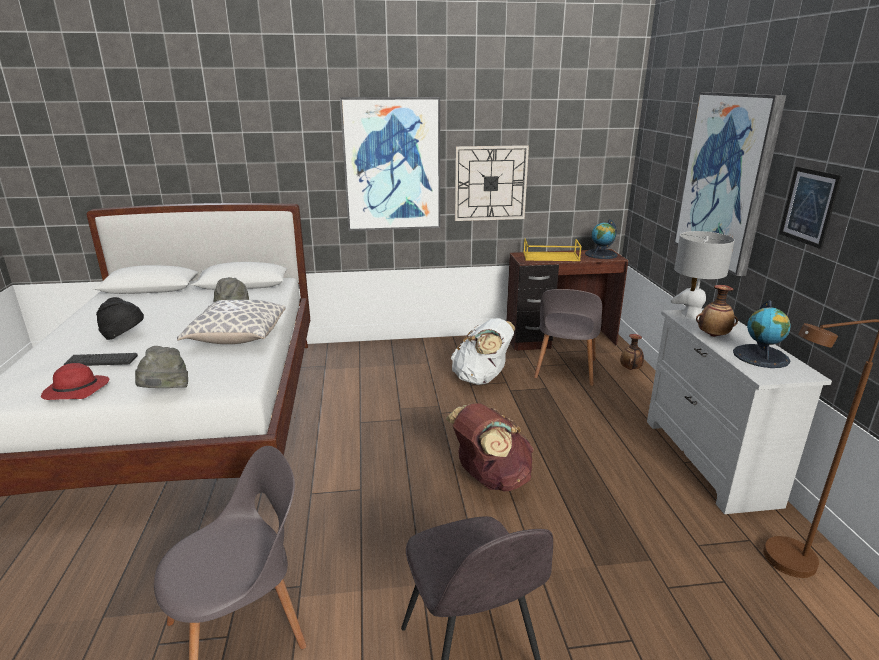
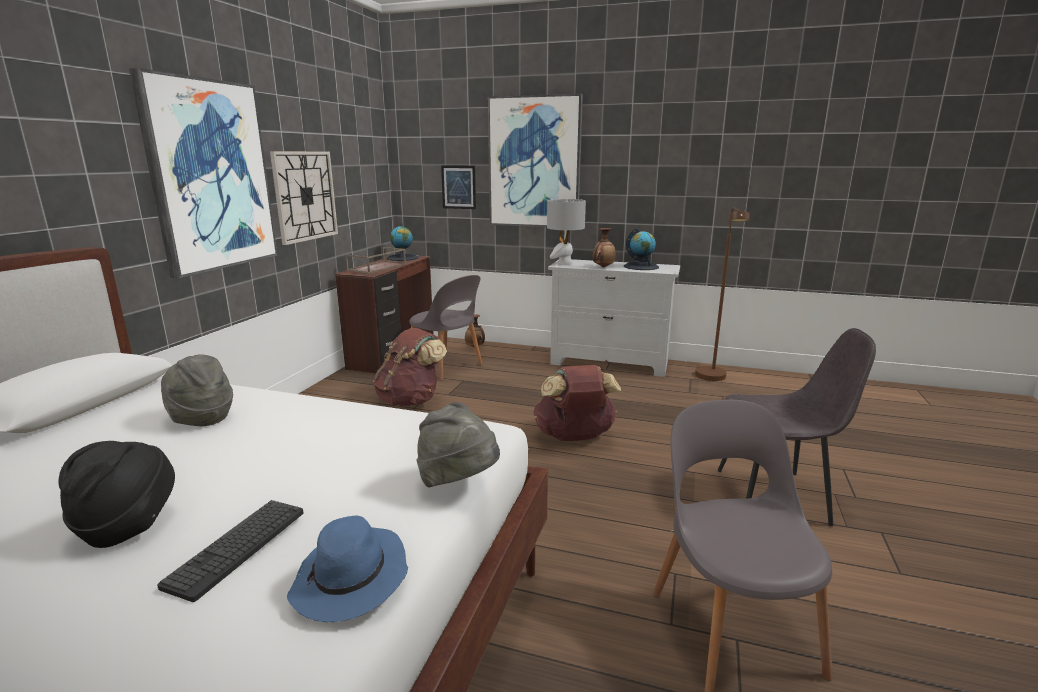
camera: 65 degrees left, 5 degrees down
red hat [41,363,109,400] -> blue hat [287,515,408,622]
pillow [177,300,286,344] -> none
white backpack [450,318,515,385] -> brown backpack [372,328,447,406]
yellow tray [523,239,582,261] -> brown tray [345,247,406,274]
picture [779,167,842,249] -> picture moved to [441,165,476,209]

